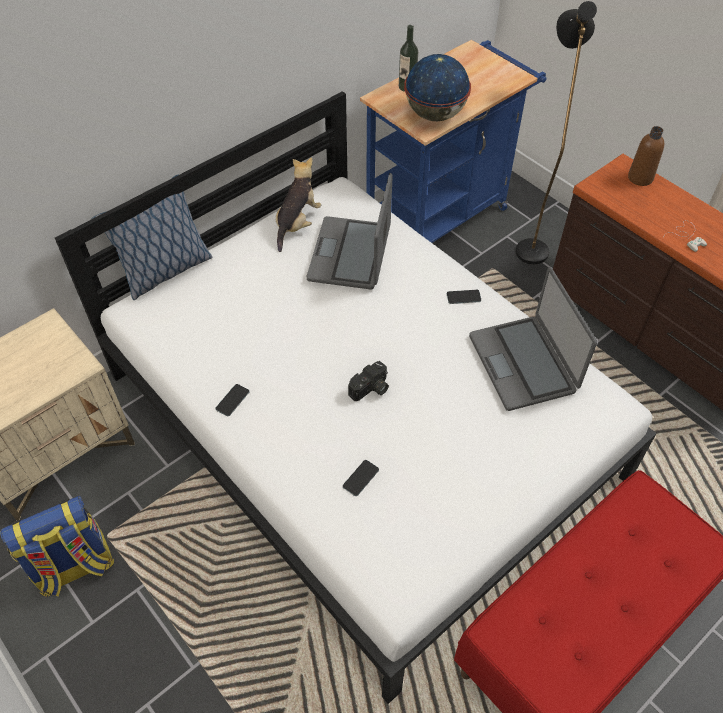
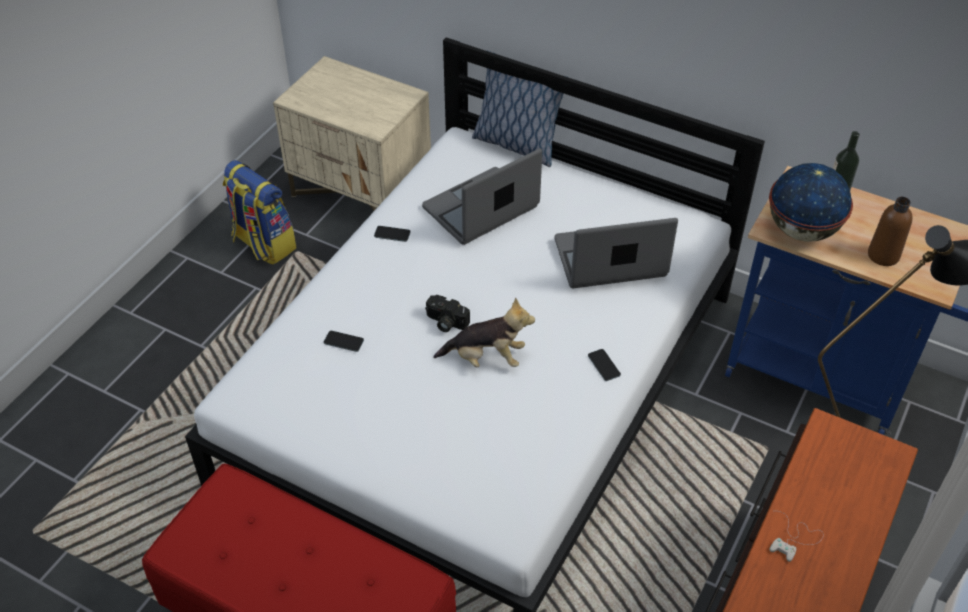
camera: 70 degrees right, 5 degrees down
plush toy [276,158,321,252] -> plush toy moved to [433,297,535,367]
laptop [469,267,597,411] -> laptop moved to [422,148,542,245]
brown bottle [628,126,664,186] -> brown bottle moved to [868,197,913,266]

